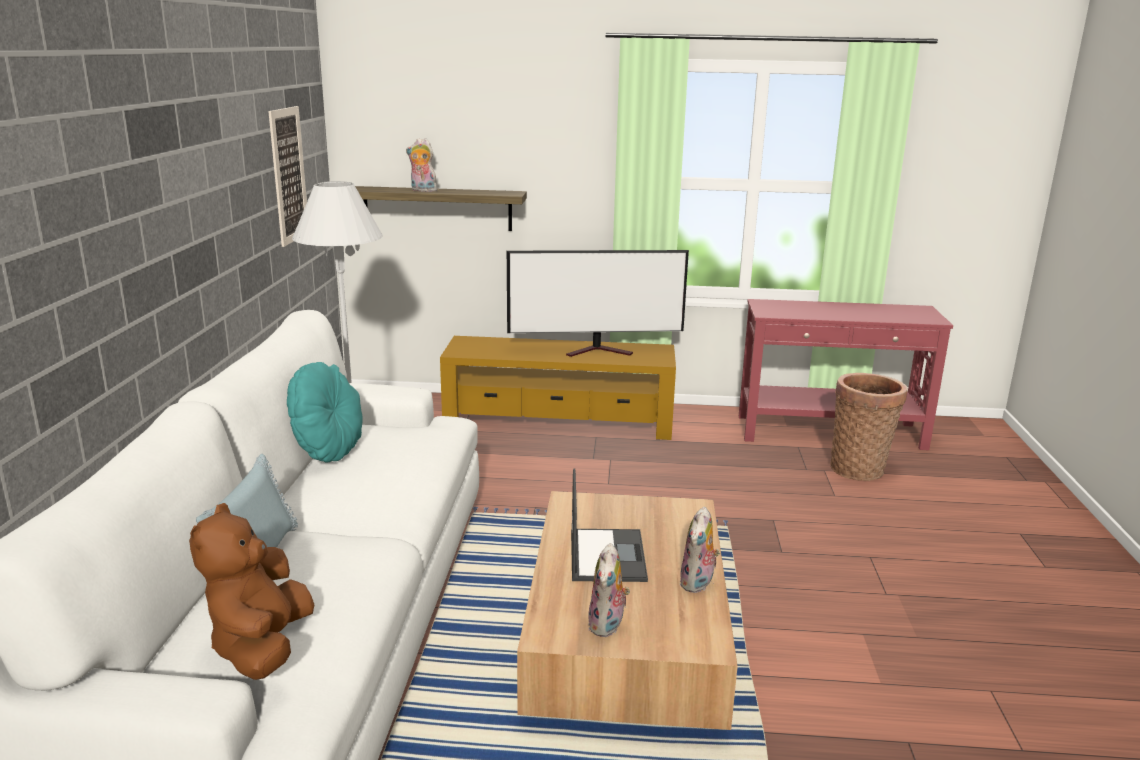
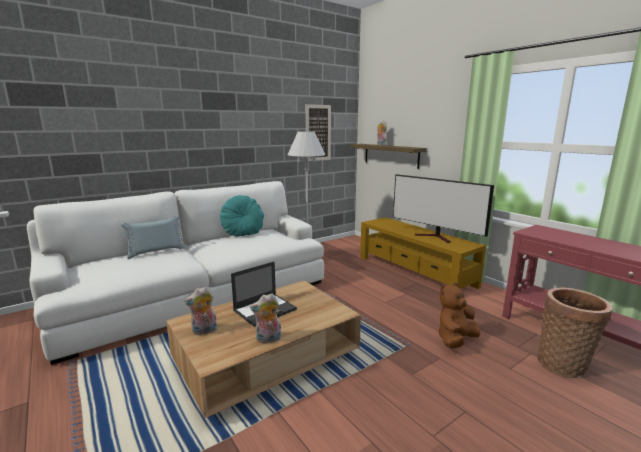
camera: 50 degrees right, 5 degrees down
brown plush toy [189,503,314,680] -> brown plush toy moved to [439,282,480,349]

